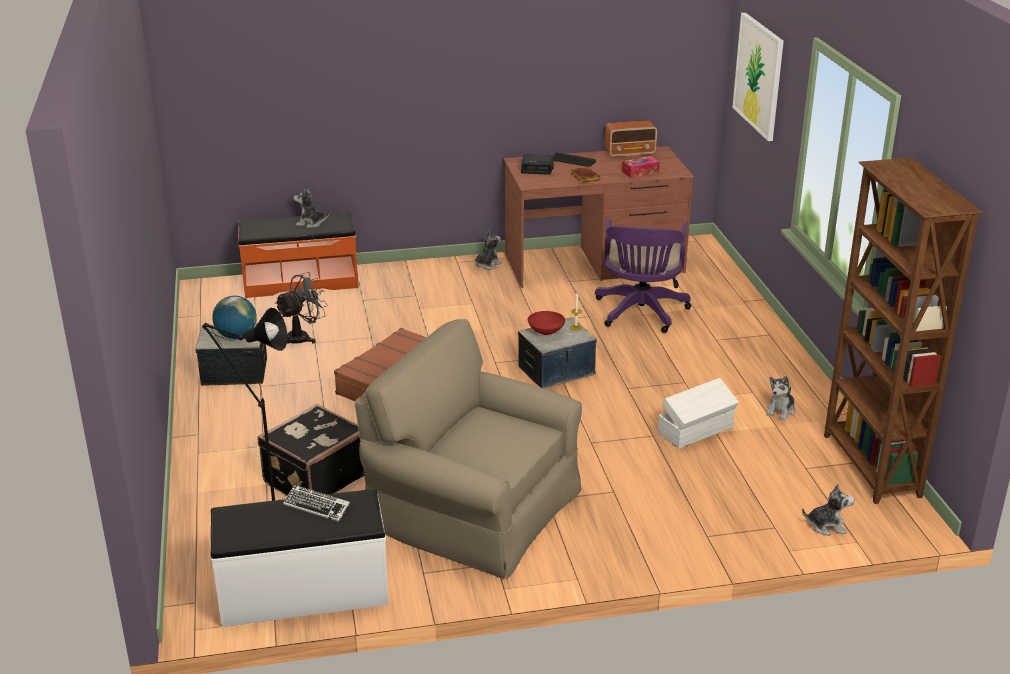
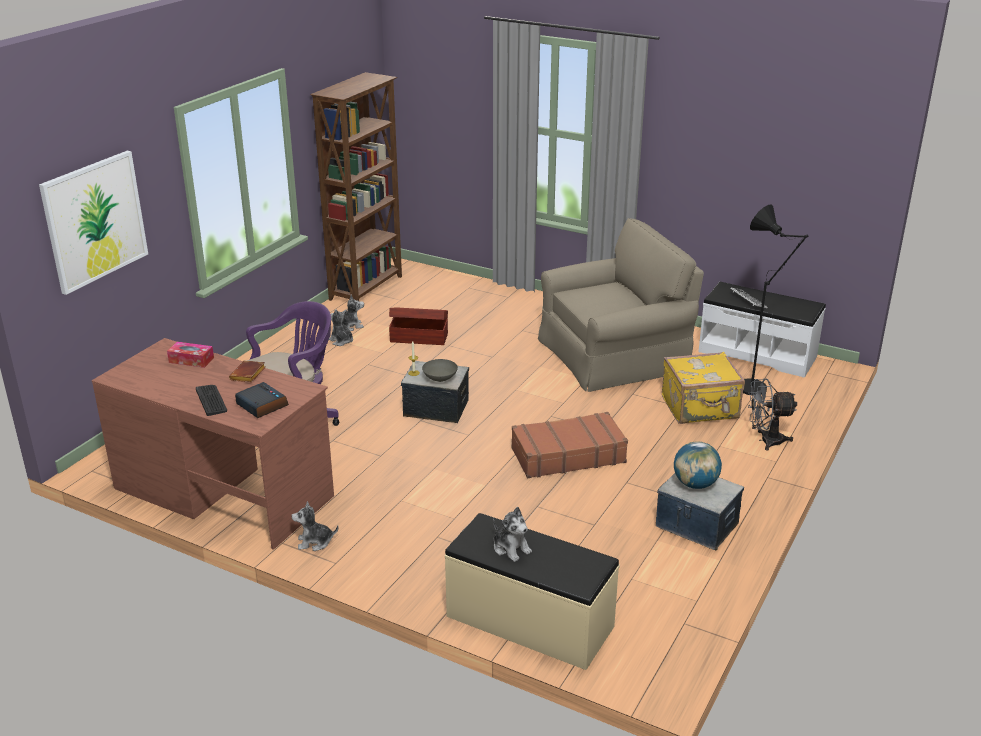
camera: 140 degrees left, 0 degrees up
orange bench [238,212,359,298] -> beige bench [445,513,620,670]
black suitcase [257,404,364,496] -> yellow suitcase [662,352,745,424]
grey fan [275,272,327,344] -> grey fan moved to [748,378,797,451]
beige armchair [355,319,582,579] -> beige armchair turned 90 degrees counterclockwise [538,218,704,392]
red bowl [528,311,565,335] -> grey bowl [422,359,458,382]
radio [605,120,657,158] -> none
white storage box [658,378,739,449] -> brown storage box [389,307,448,345]
plush toy [802,484,855,536] -> plush toy moved to [329,309,353,346]

